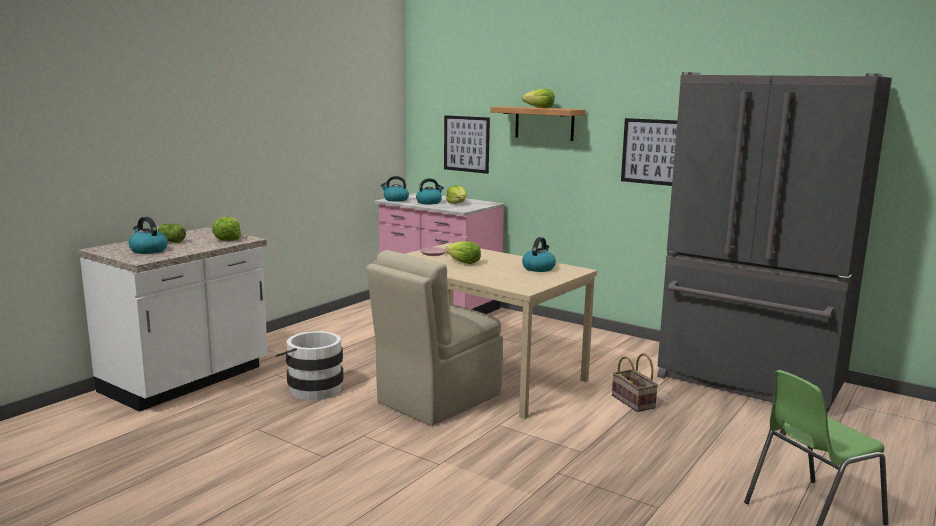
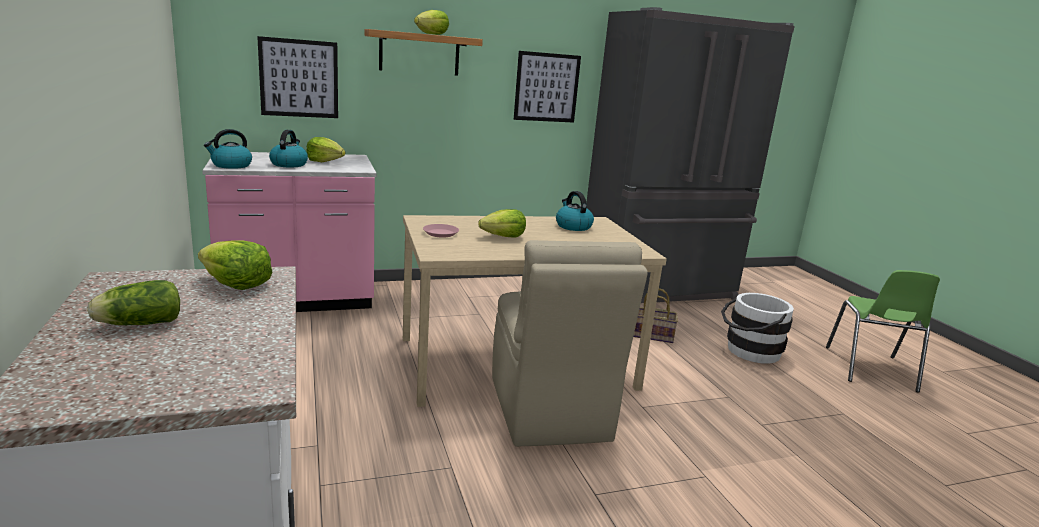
camera: 55 degrees left, 5 degrees up
kettle [129,217,168,254] -> none
white bucket [276,331,343,400] -> white bucket moved to [721,293,794,364]

